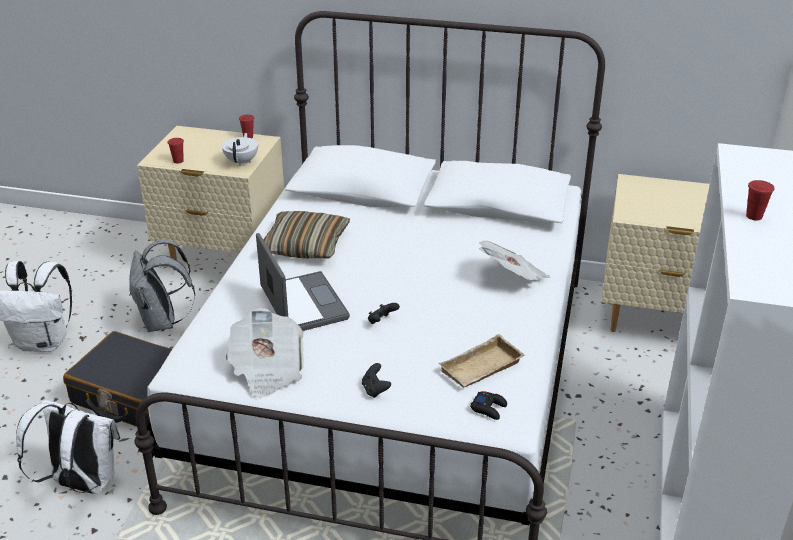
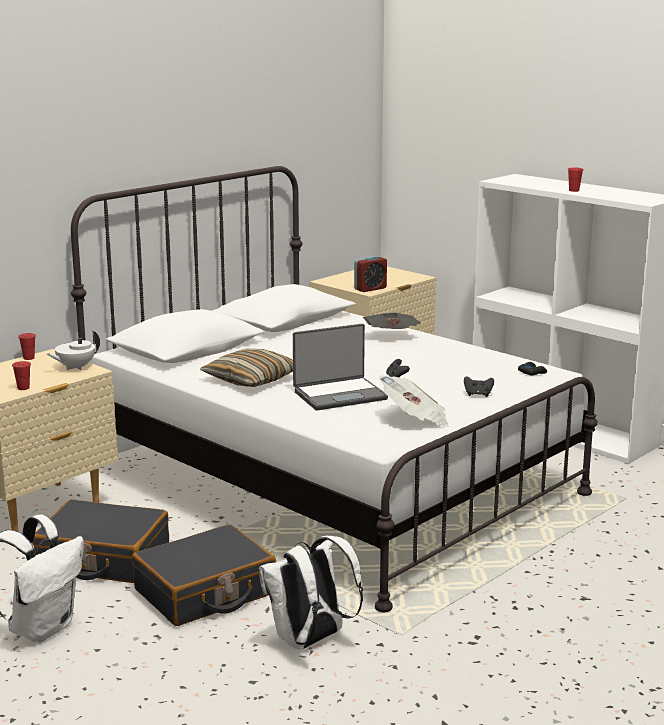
camera: 60 degrees left, 15 degrees down
grey backpack [129,239,195,332] -> black suitcase [32,499,169,583]
white teapot [222,133,258,166] -> white teapot turned 75 degrees counterclockwise [47,330,100,370]
laptop [256,233,350,331] -> laptop turned 150 degrees clockwise [293,324,388,410]
beige tray [438,334,525,388] -> none
none -> alarm clock [354,255,387,292]

